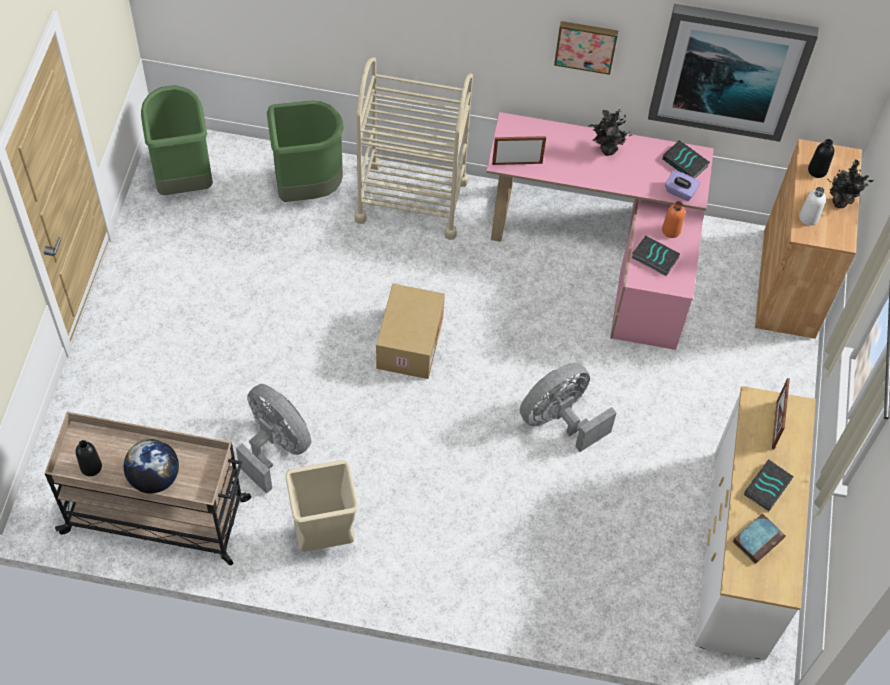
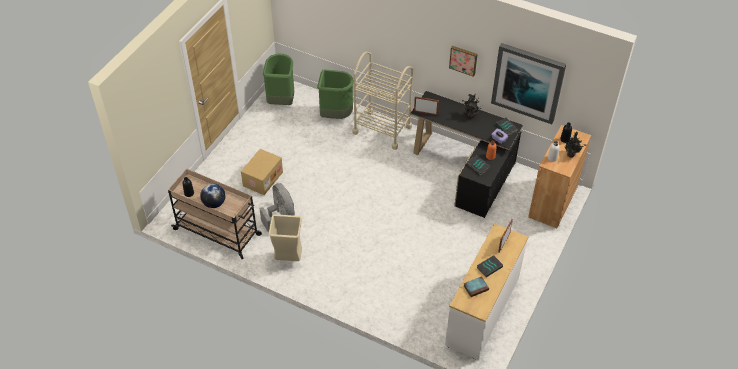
camera: 20 degrees right, 10 degrees down
cardboard box [376,284,445,379] -> cardboard box moved to [241,149,283,195]
pink desk [486,112,714,350] -> black desk [410,91,523,218]
grey fan [520,363,617,452] -> none

